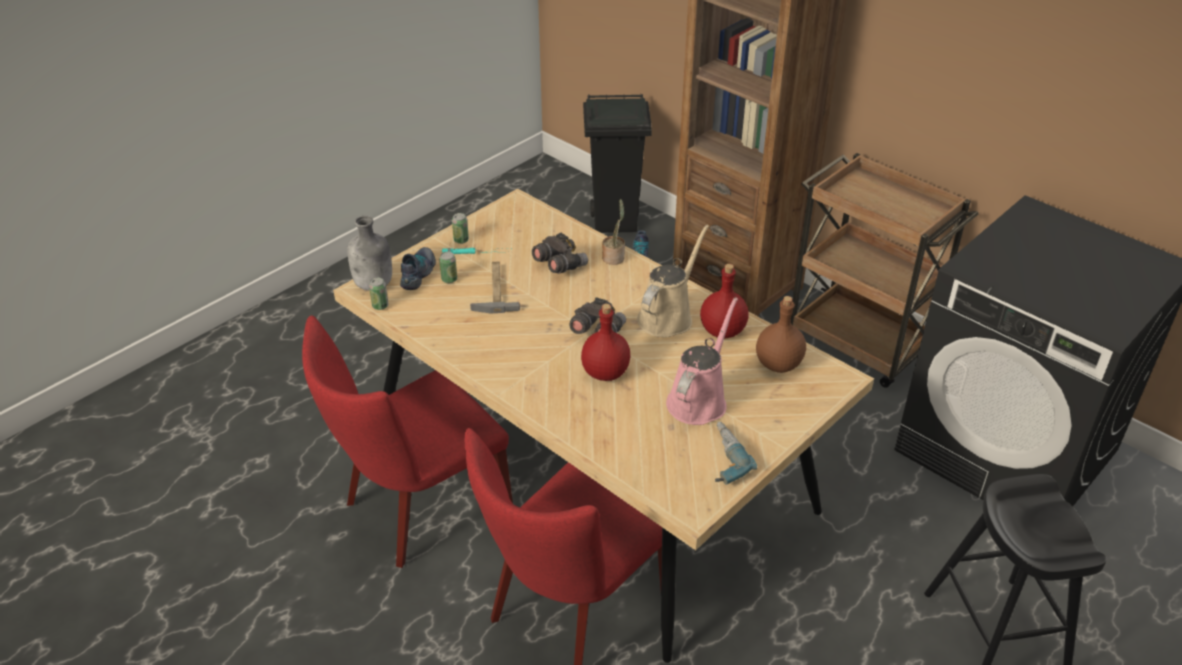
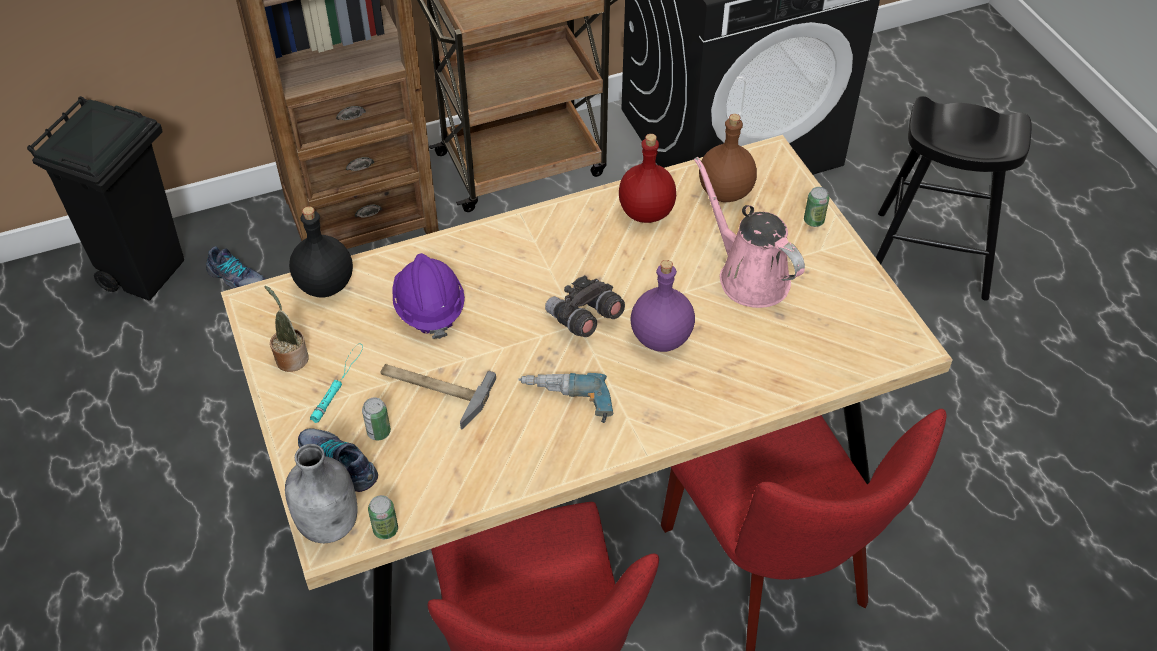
camera: 65 degrees left, 10 degrees up
can [452,213,469,244] -> can moved to [804,187,829,227]
grey binoculars [532,233,588,274] -> purple hard hat [392,253,465,339]
red bottle [581,304,630,381] -> purple bottle [631,260,695,352]
potted plant [602,199,625,265] -> potted plant moved to [265,286,309,372]
beige watering can [637,225,709,337] -> none
power drill [715,421,757,485] -> power drill moved to [518,373,613,423]
none -> black bottle [289,206,353,298]

